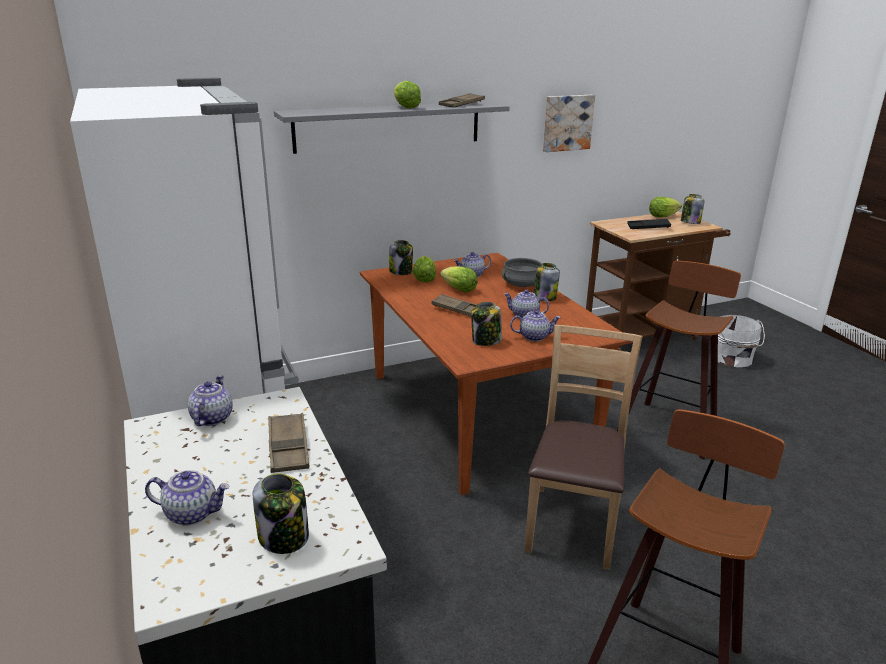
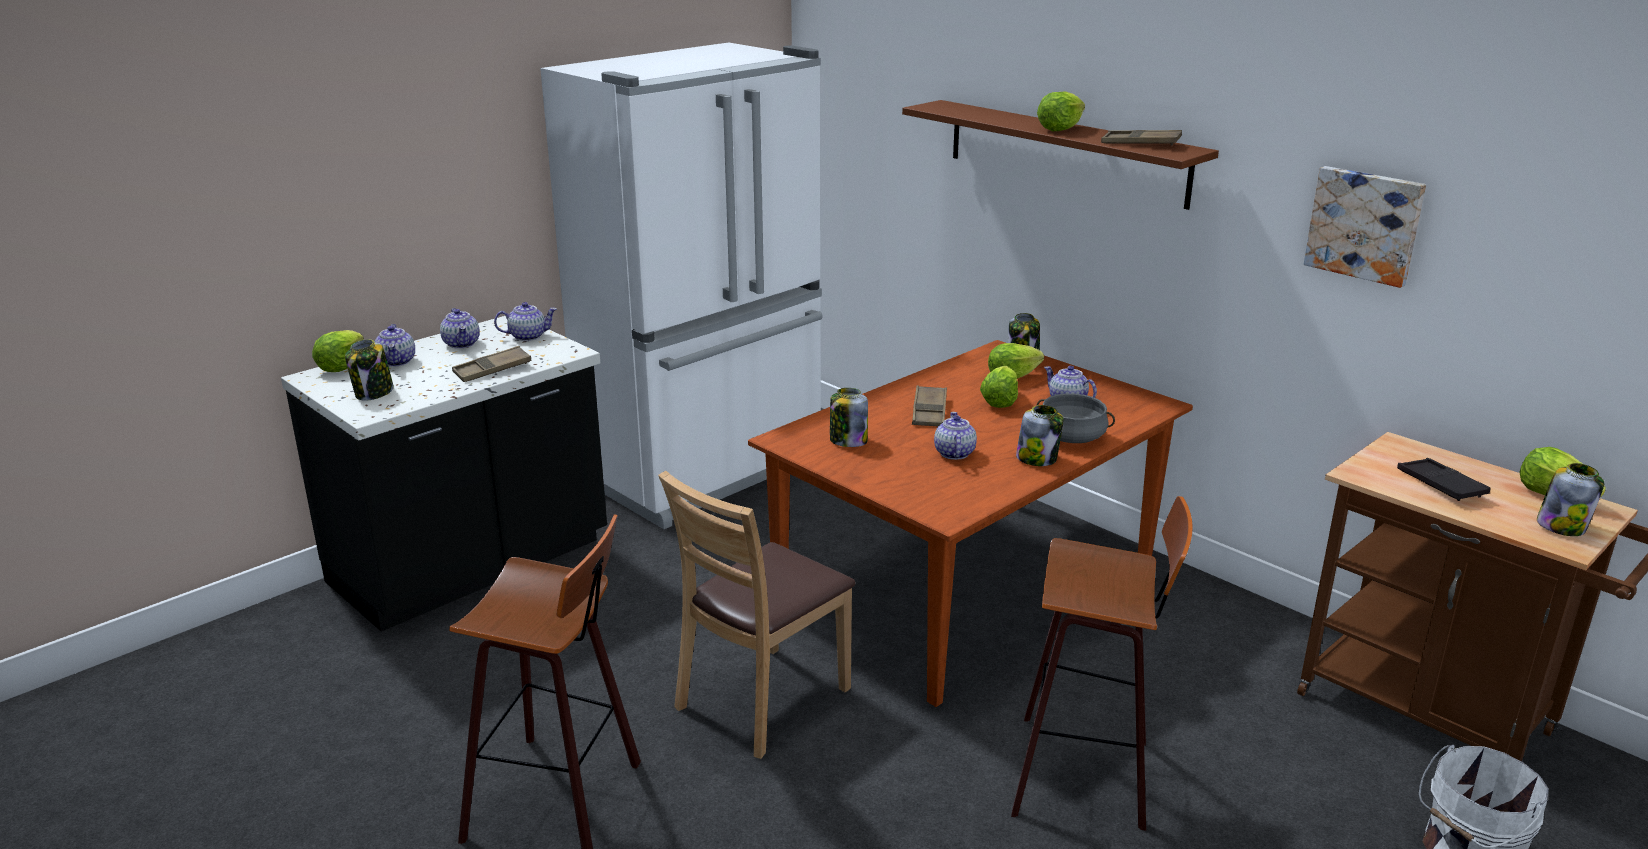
camera: 70 degrees right, 0 degrees up
grey shelf [274,101,510,154] -> brown shelf [902,100,1219,210]
teapot [510,310,561,342] -> teapot moved to [440,308,480,349]
brown chair [524,325,643,570] -> brown chair turned 135 degrees clockwise [658,471,856,759]
none -> lettuce [312,330,364,372]

